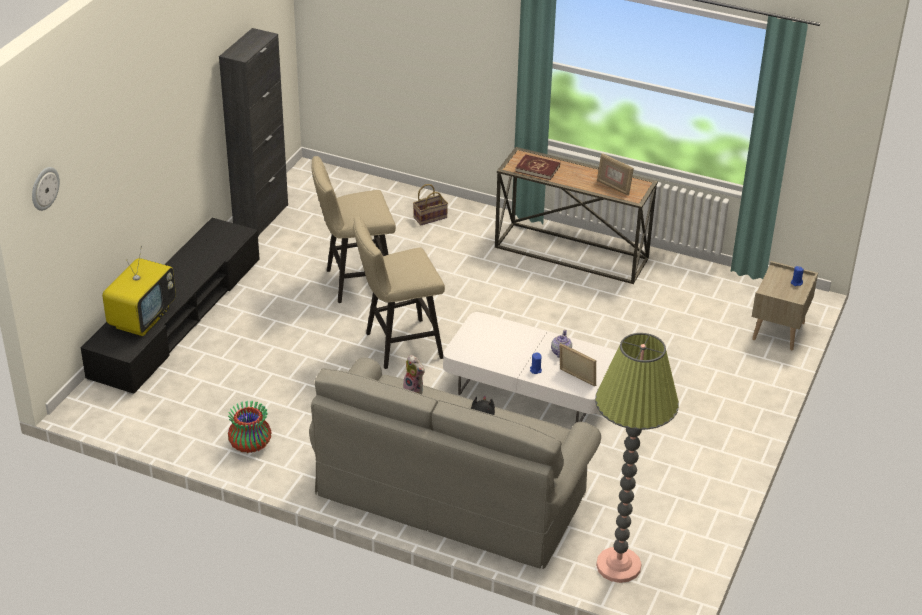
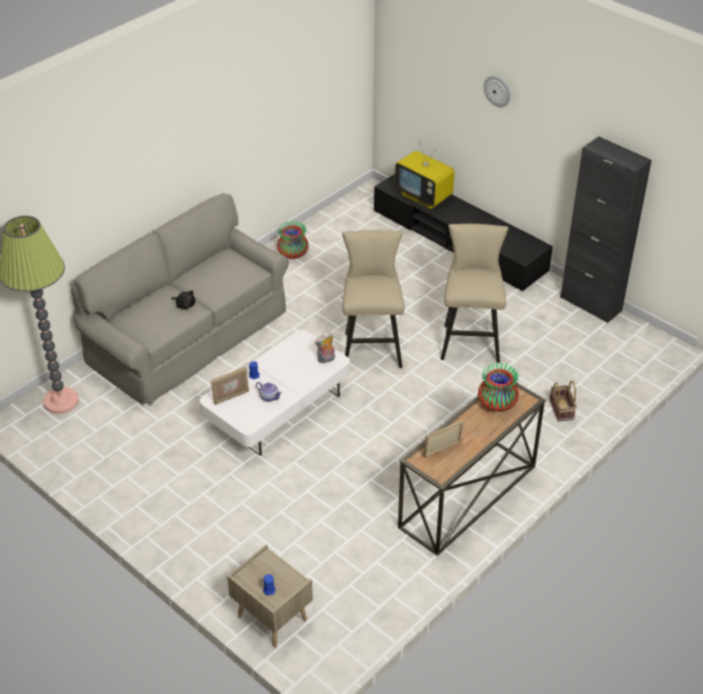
camera: 110 degrees right, 5 degrees up
wall clock [32,167,60,211] -> wall clock moved to [484,76,511,107]
plush toy [403,355,425,394] -> plush toy moved to [315,331,335,364]
red book [515,154,560,180] -> vase [478,363,519,412]

